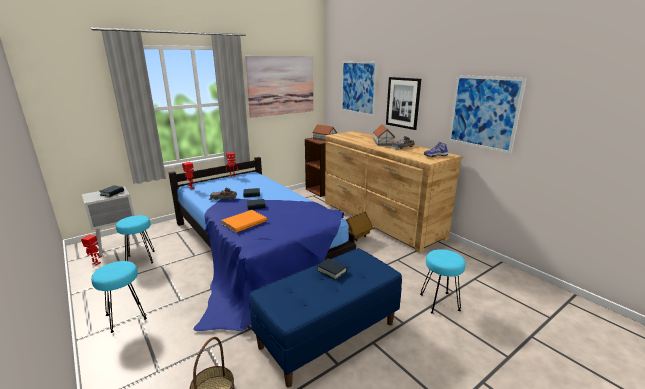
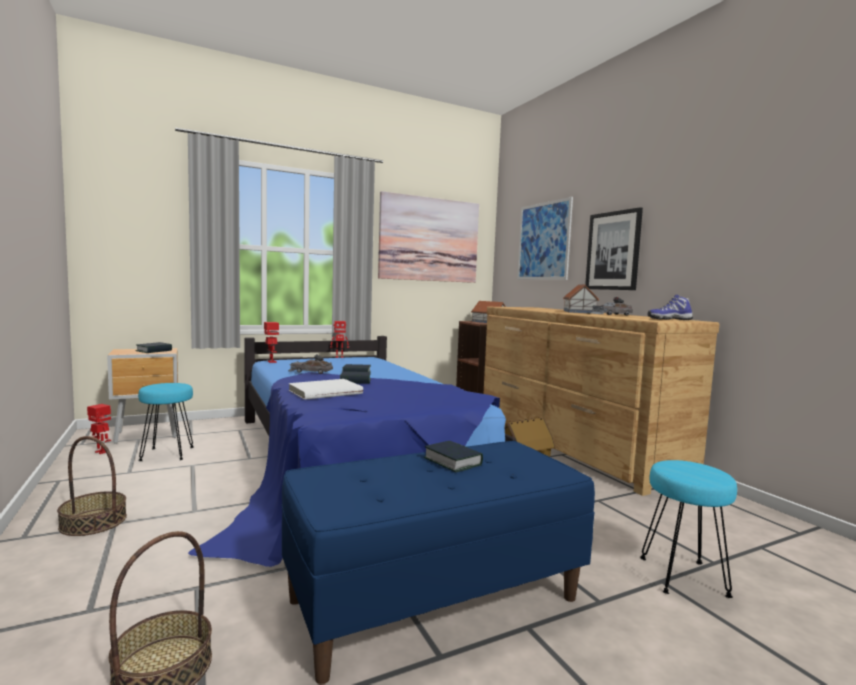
camera: 10 degrees right, 15 degrees down
grey nightstand [82,186,139,255] -> brown nightstand [107,348,178,444]
turquoise stool [91,261,147,333] -> basket [57,436,127,536]
orange book [222,210,267,233] -> white book [289,379,363,400]
picture [448,75,527,154] -> none

